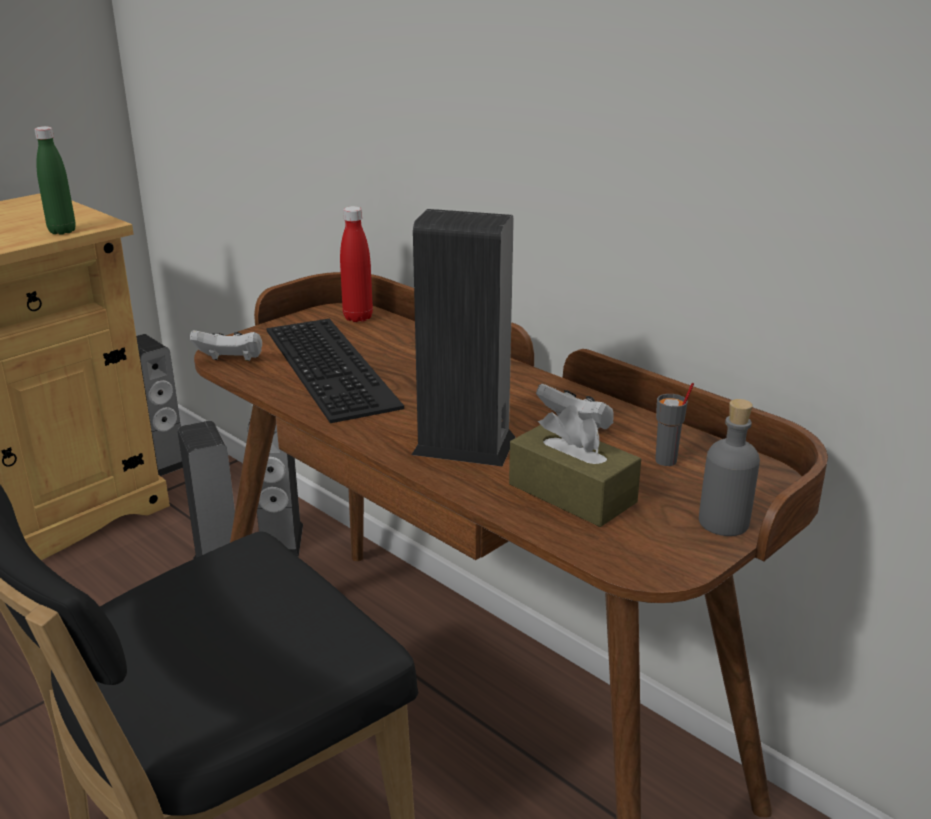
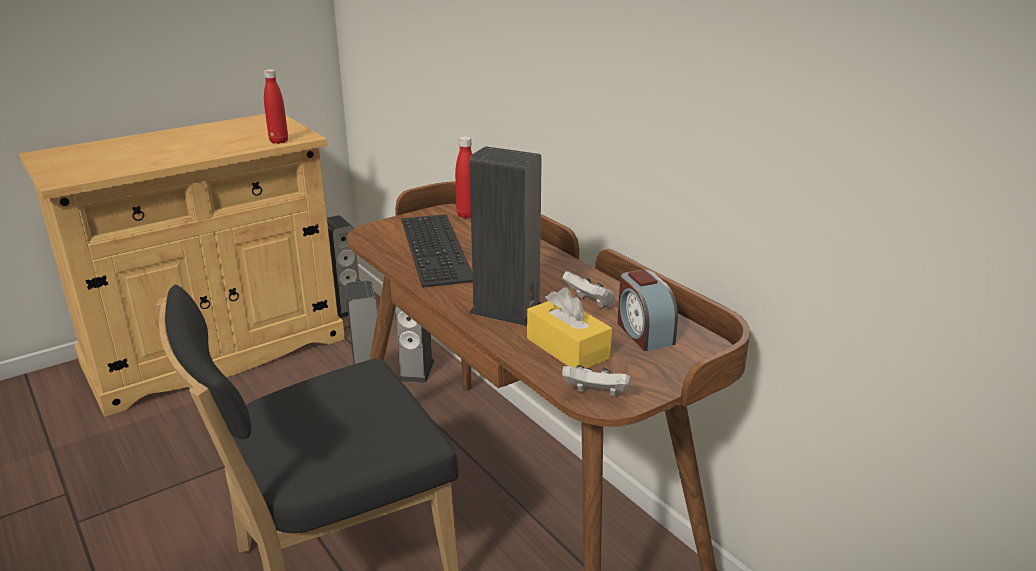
camera: 10 degrees right, 0 degrees up
green bottle [34,126,75,235] -> red bottle [264,69,288,144]
white game controller [190,330,262,361] -> white game controller moved to [562,365,631,396]
brown tissue box [509,405,641,527] -> yellow tissue box [527,287,612,368]
grey cup [655,383,694,466] -> alarm clock [617,270,678,351]
grey bottle [699,399,760,536] -> none

